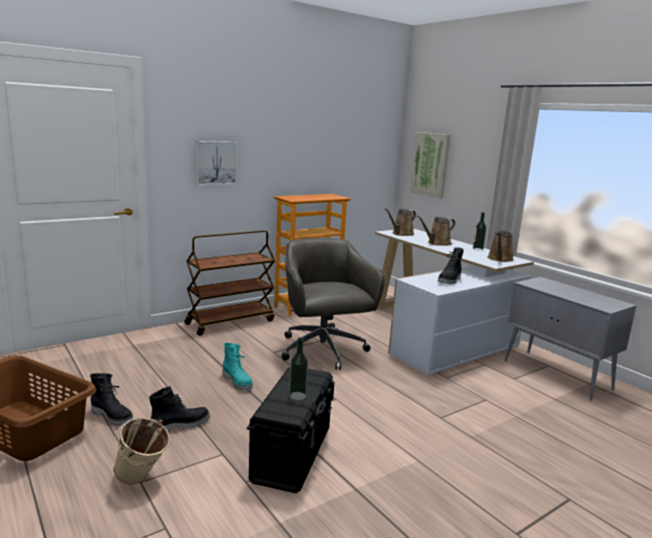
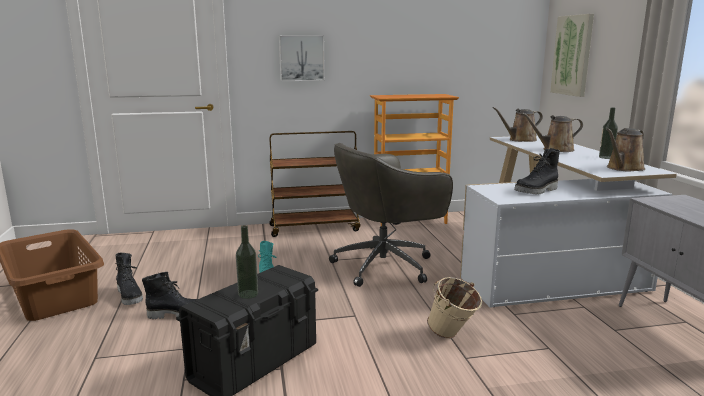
camera: 25 degrees right, 0 degrees up
beige bucket [114,418,170,484] -> beige bucket moved to [427,277,482,339]
grey office chair [281,238,385,370] -> grey office chair turned 120 degrees counterclockwise [329,143,453,287]

